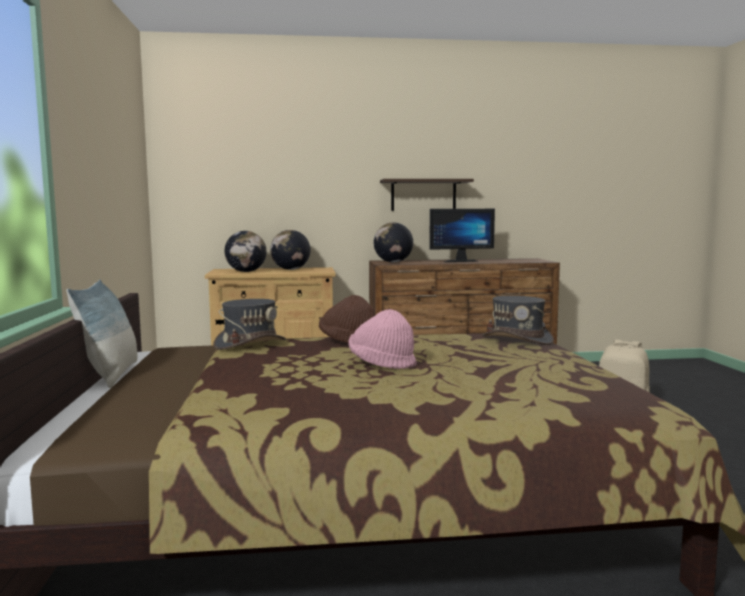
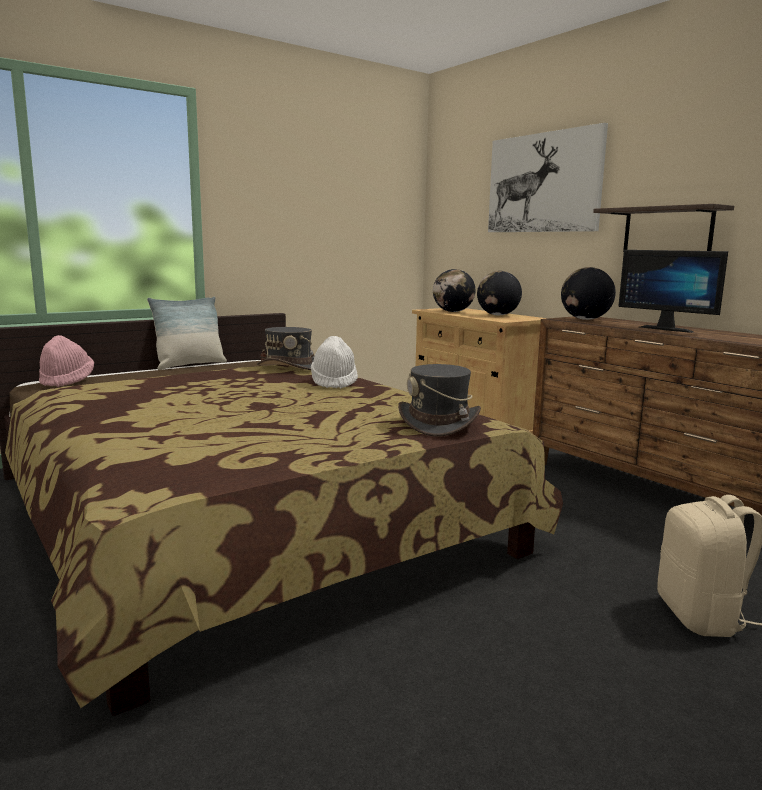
camera: 60 degrees right, 5 degrees up
brown hat [319,295,375,343] -> white hat [311,336,358,389]
pink hat [348,309,417,369] -> pink hat moved to [39,335,94,387]
none -> picture [488,123,608,232]

